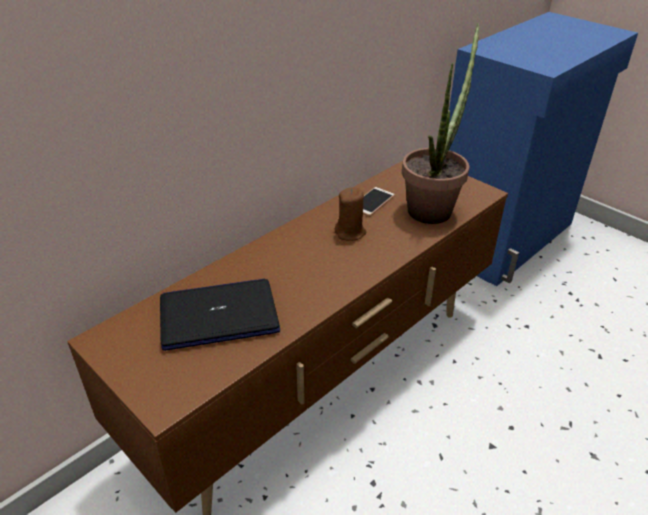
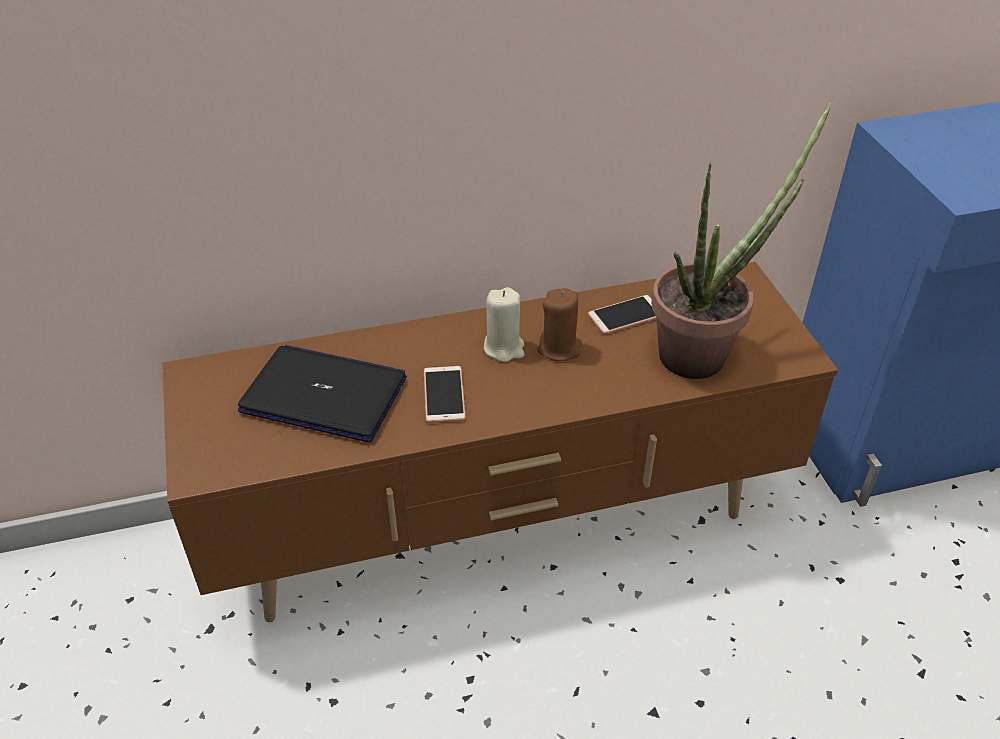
camera: 30 degrees right, 5 degrees up
none -> phone [424,366,466,423]
none -> beige candle [484,287,524,362]

